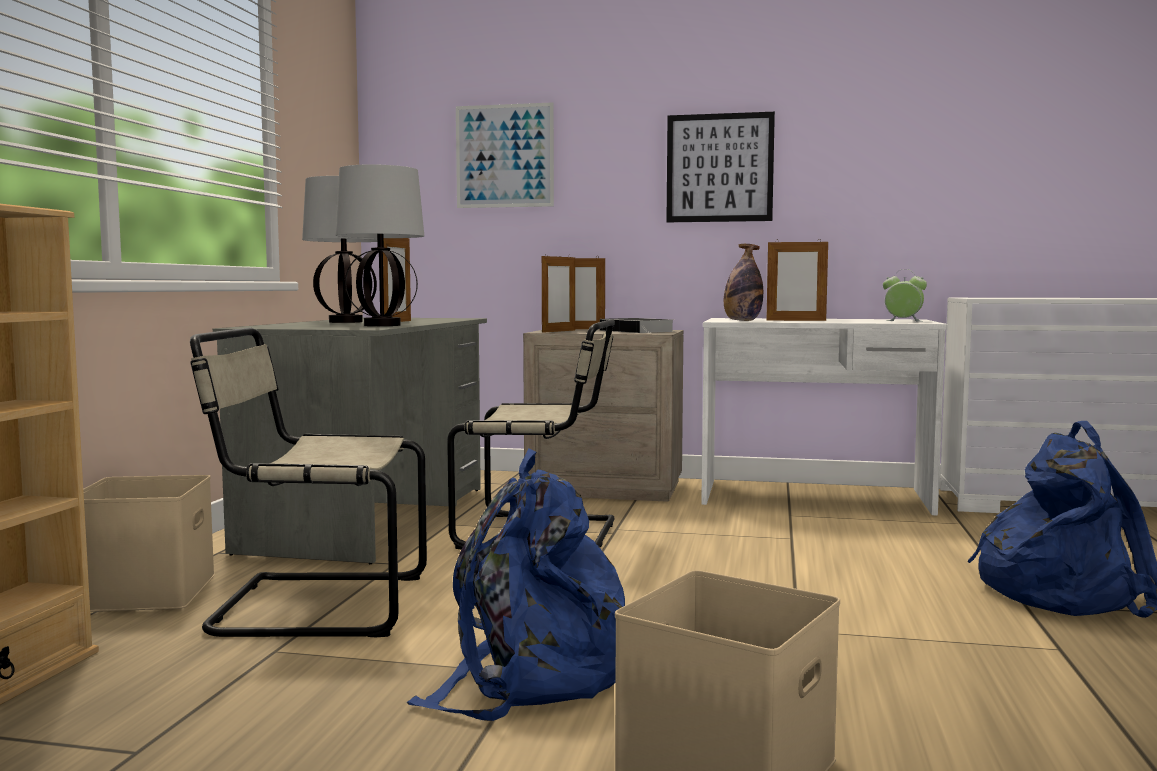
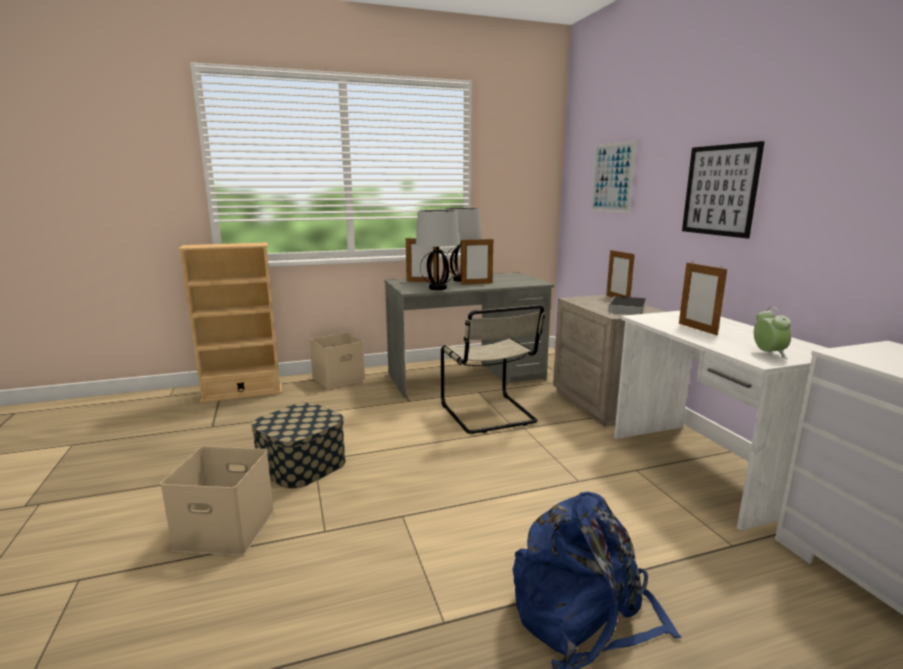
camera: 60 degrees right, 10 degrees up
beige chair [190,328,427,637] -> none
blue backpack [407,448,625,721] -> storage box [251,403,346,488]
picture frame [542,255,575,333] -> picture frame moved to [406,238,437,282]
bottle [724,244,763,321] -> none

